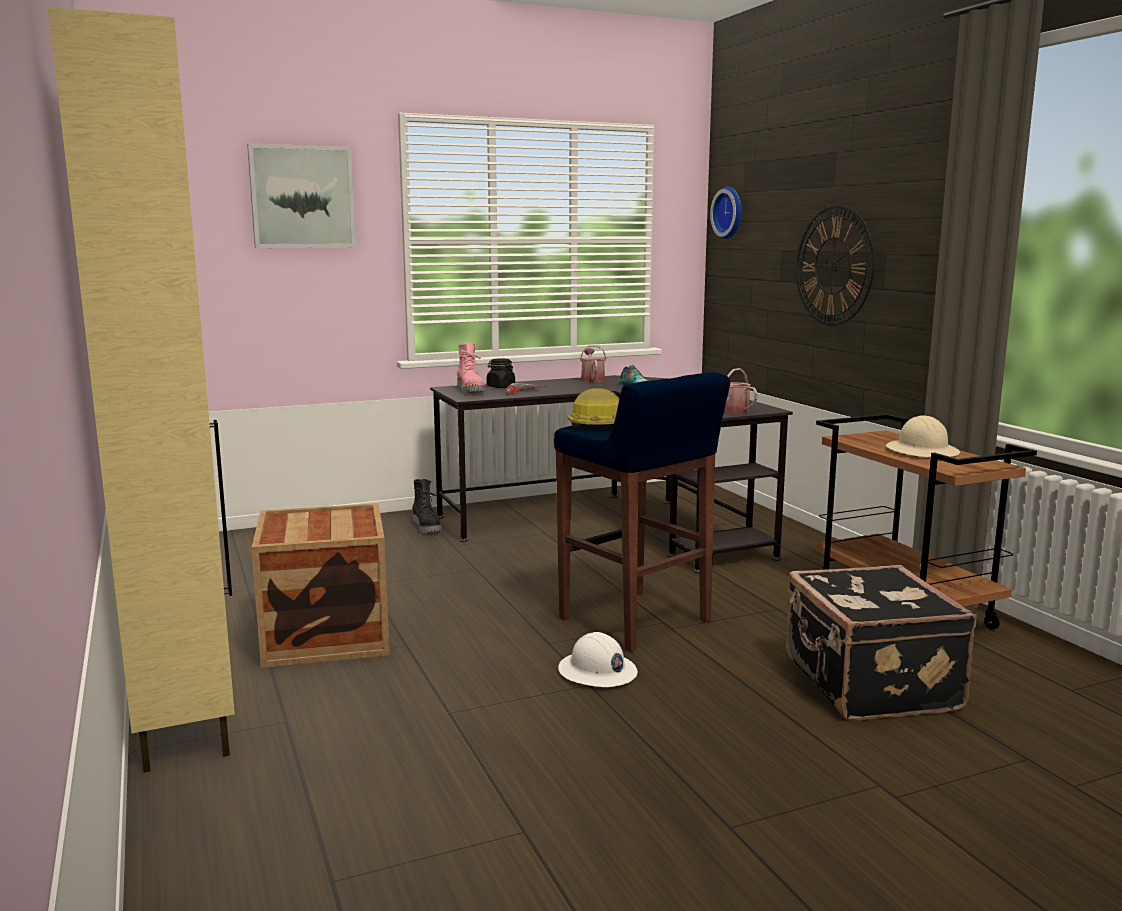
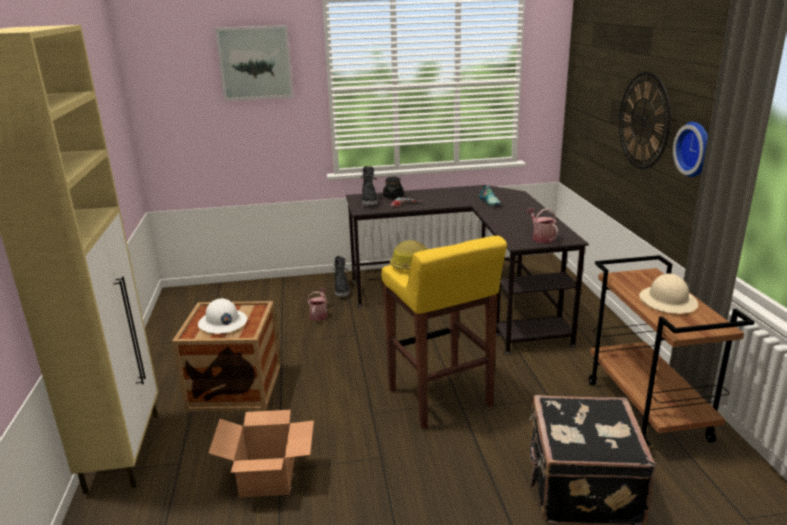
camera: 15 degrees right, 10 degrees up
pink boot [457,342,485,393] -> black boot [361,166,378,206]
blue stool [554,372,730,652] -> yellow stool [381,236,507,429]
white hard hat [558,632,638,687] -> white hard hat moved to [198,298,247,334]
watering can [580,345,606,382] -> watering can moved to [307,288,328,321]
wall clock [710,187,742,239] -> wall clock moved to [673,122,708,177]
none -> cardboard box [209,410,314,498]

